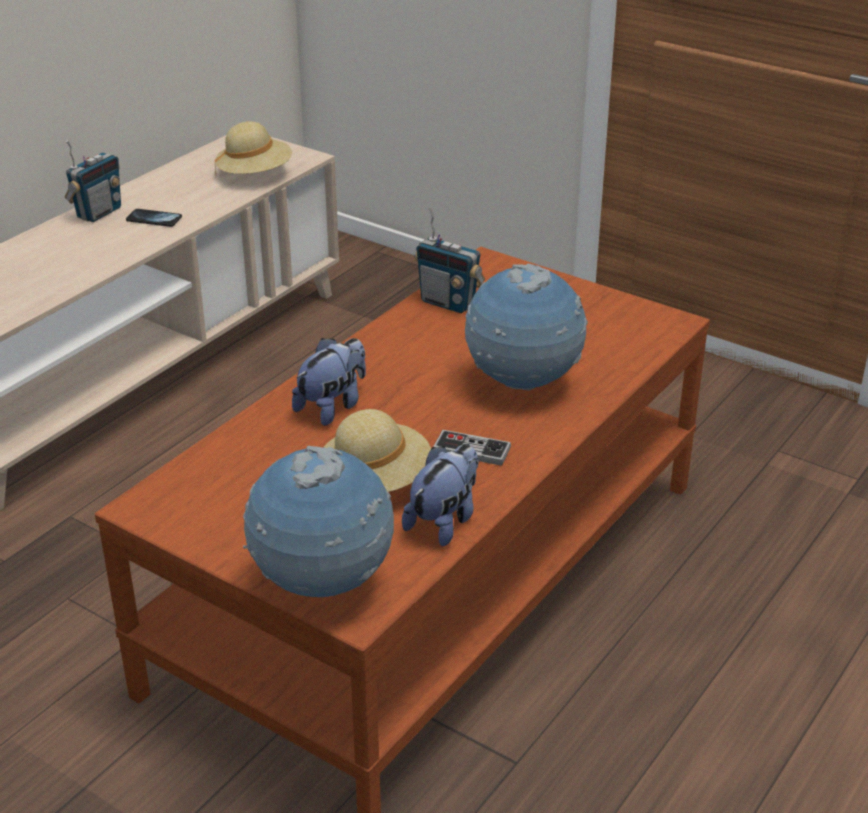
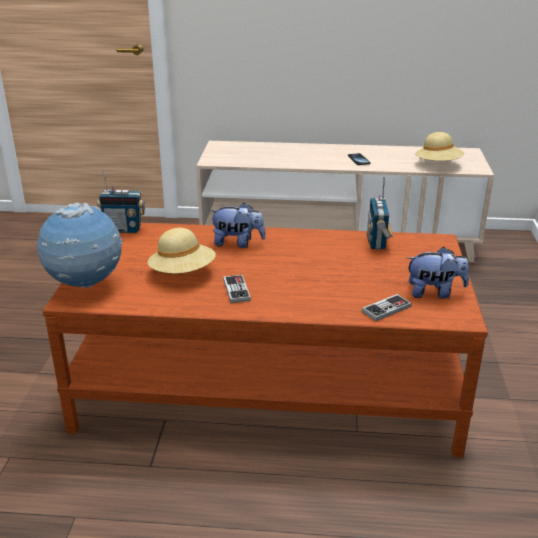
camera: 60 degrees right, 5 degrees down
radio [65,140,121,222] -> radio moved to [97,171,145,233]
plush toy [402,444,479,546] -> plush toy moved to [407,247,469,298]
globe [465,264,588,390] -> none
none -> game controller [362,294,412,321]

